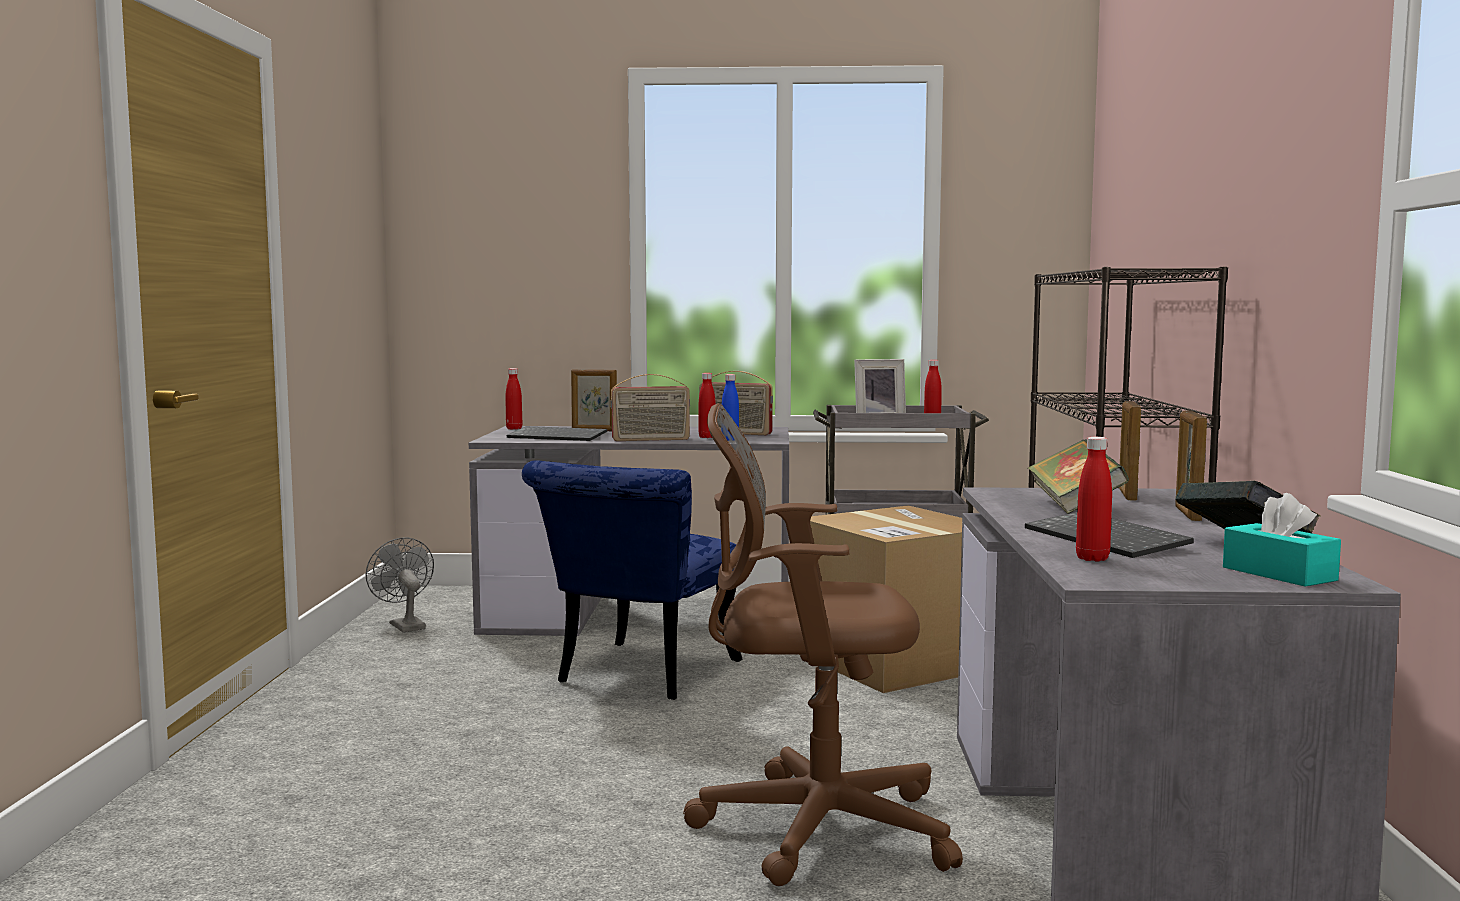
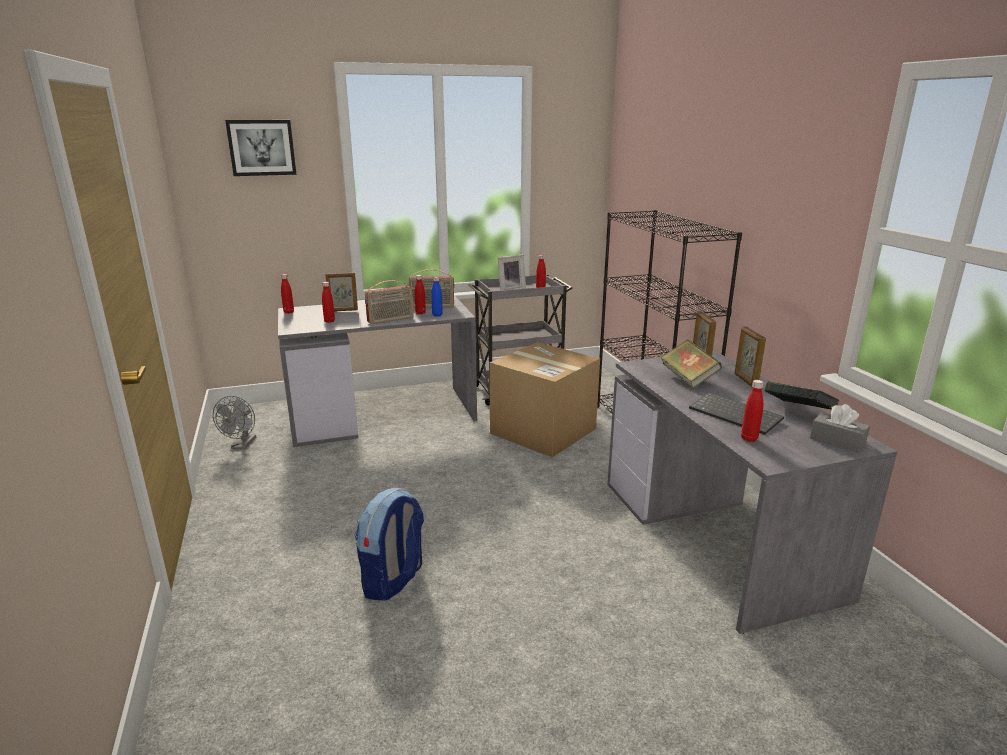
camera: 20 degrees left, 15 degrees up
grey fan [366,537,434,632] -> grey fan turned 120 degrees counterclockwise [213,396,256,450]
keyboard [507,426,607,441] -> red bottle [322,282,335,323]
blue chair [522,460,743,700] -> none
brown office chair [683,403,963,886] -> none
turquoise tissue box [1223,493,1341,587] -> grey tissue box [810,404,870,452]
none -> picture [225,120,296,176]
none -> backpack [355,488,424,601]

